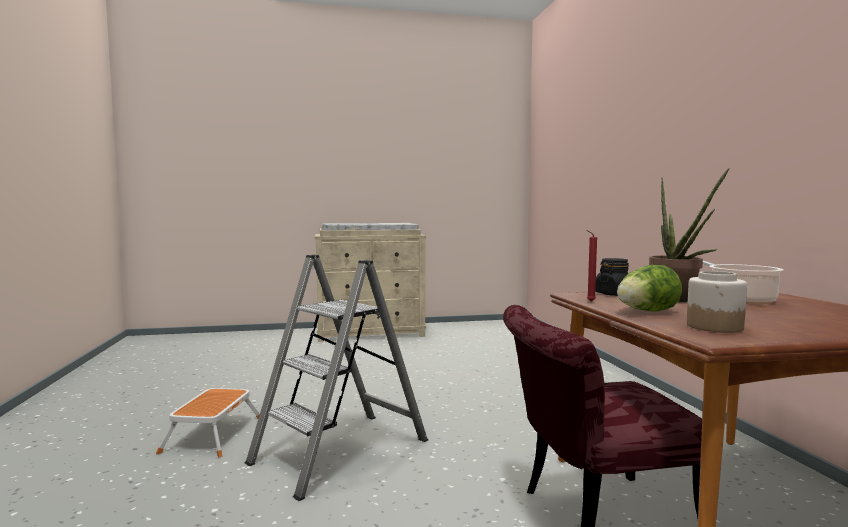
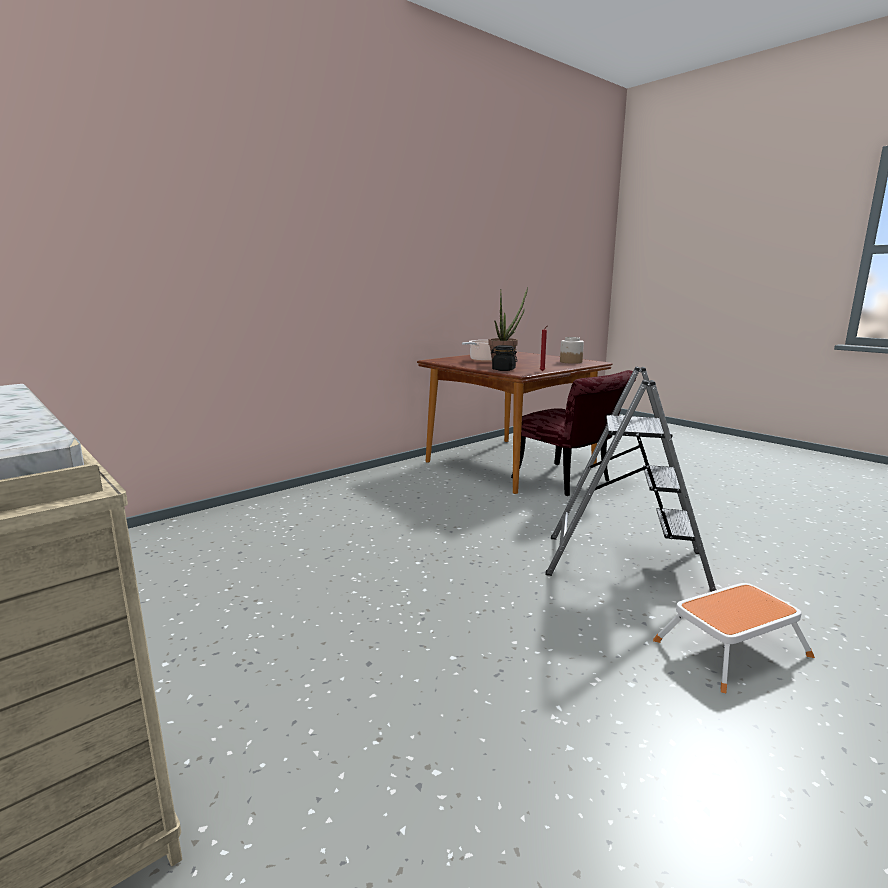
camera: 120 degrees left, 10 degrees up
lettuce [617,265,682,312] -> none

